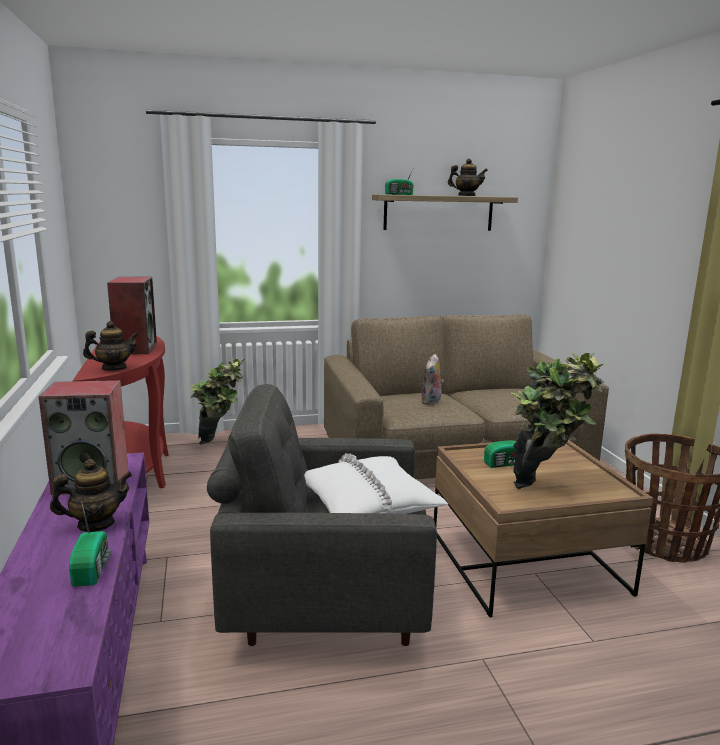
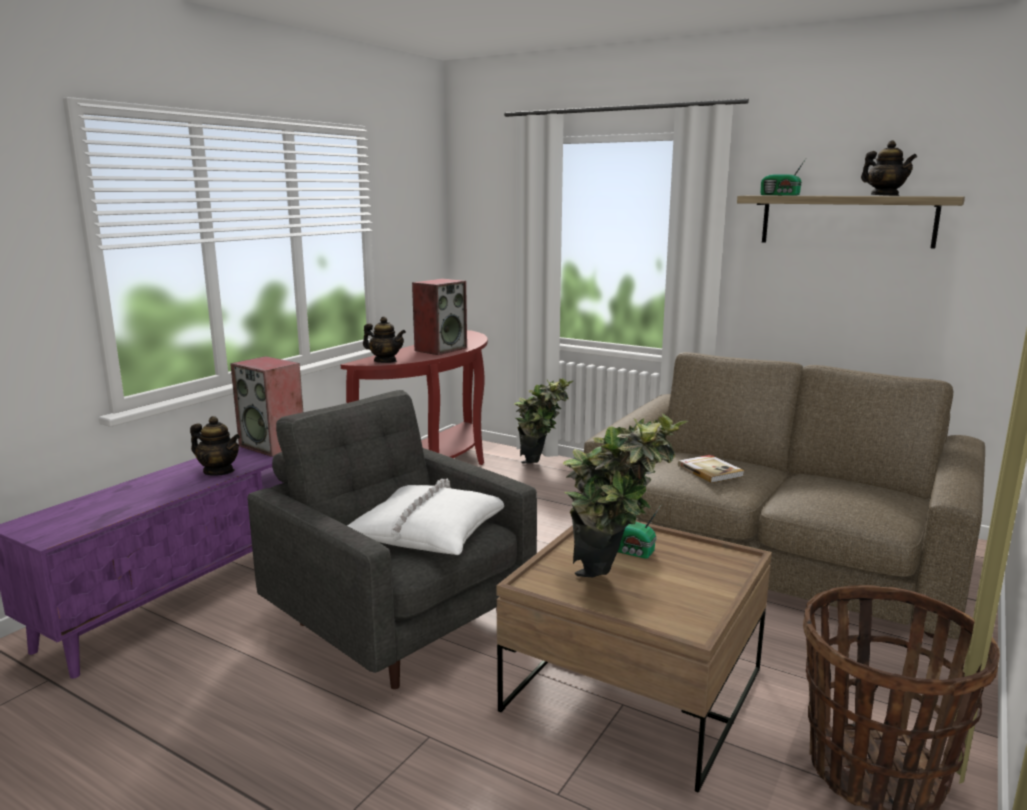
camera: 45 degrees right, 0 degrees up
radio [69,501,112,587] -> none
plush toy [421,354,444,405] -> book [678,455,744,483]

